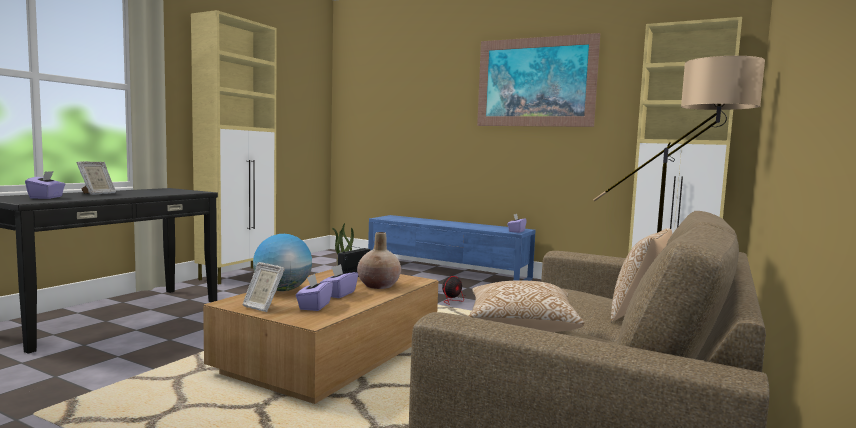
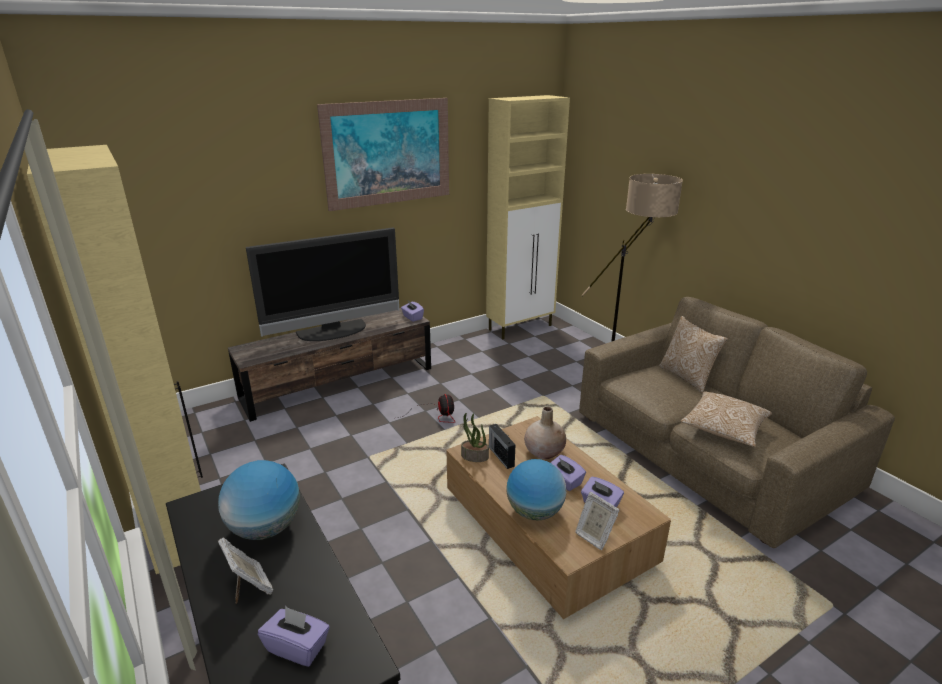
camera: 60 degrees left, 20 degrees up
picture frame [242,262,285,312] -> picture frame turned 75 degrees clockwise [575,492,620,550]
blue tv stand [368,215,536,281] -> brown tv stand [228,308,431,422]
none -> globe [218,460,300,540]
none -> television [246,228,399,341]

